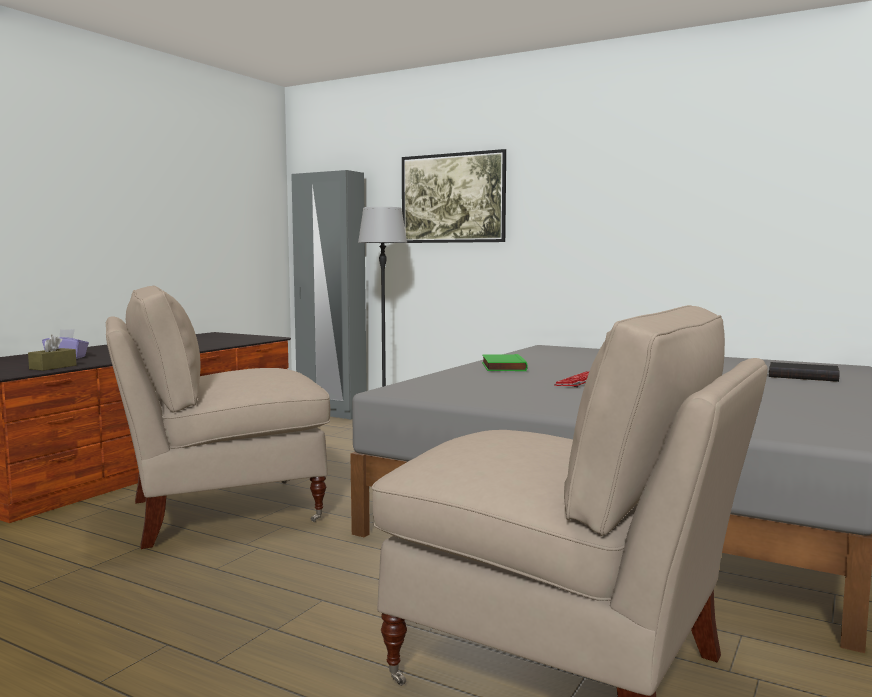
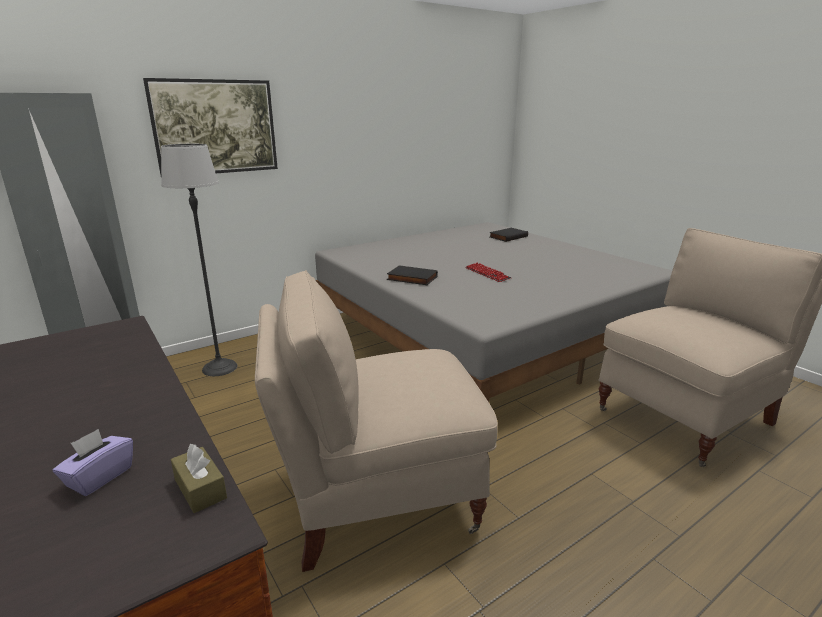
camera: 65 degrees left, 15 degrees up
beige chair [106,285,330,549] -> beige chair turned 75 degrees clockwise [255,270,498,572]
green book [482,354,528,371] -> black book [387,265,438,285]

